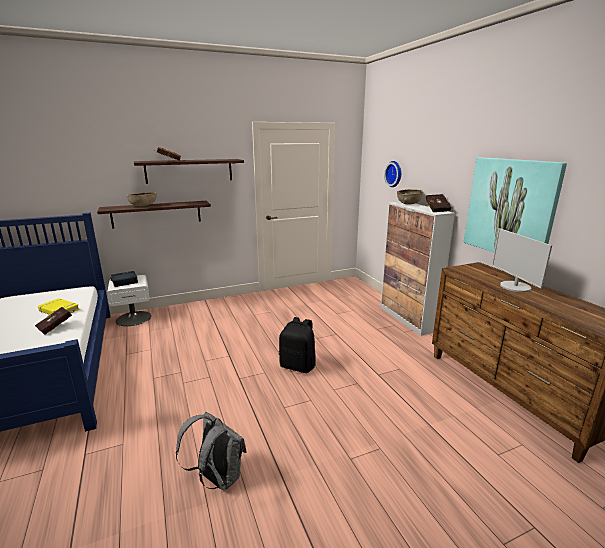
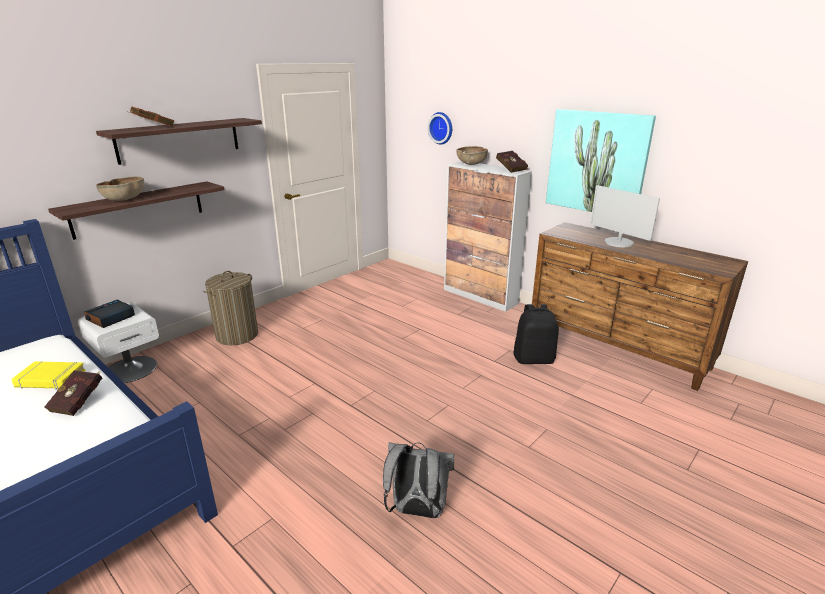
camera: 25 degrees left, 5 degrees up
black backpack [279,317,316,373] -> black backpack moved to [513,304,559,364]
none -> laundry basket [203,271,258,345]

